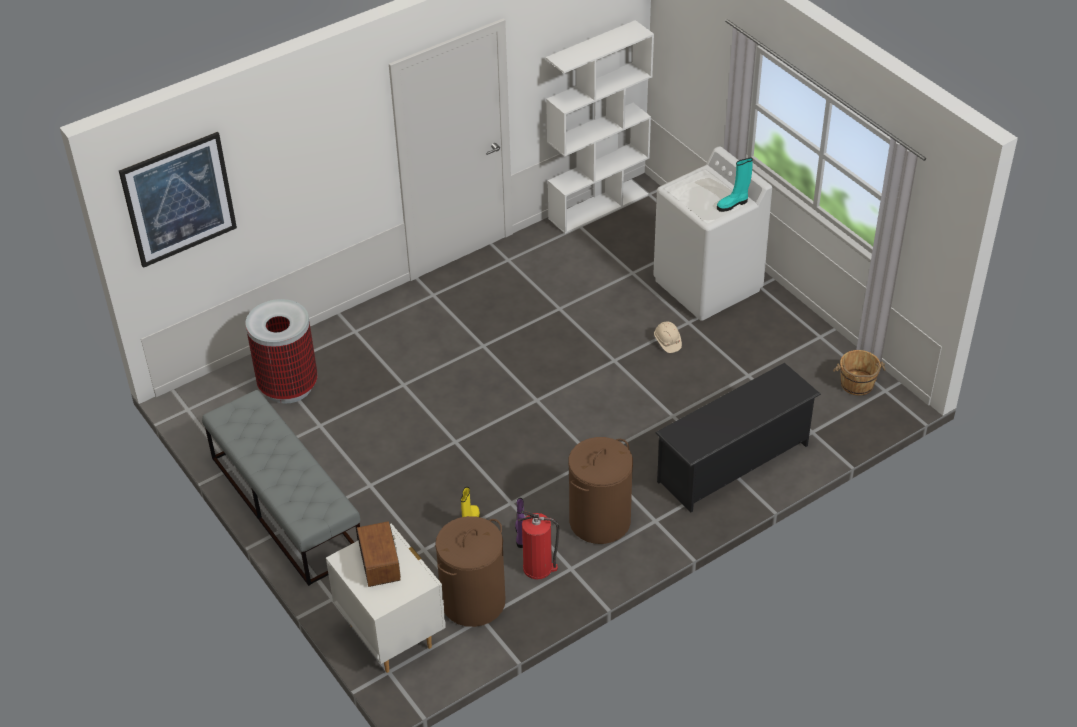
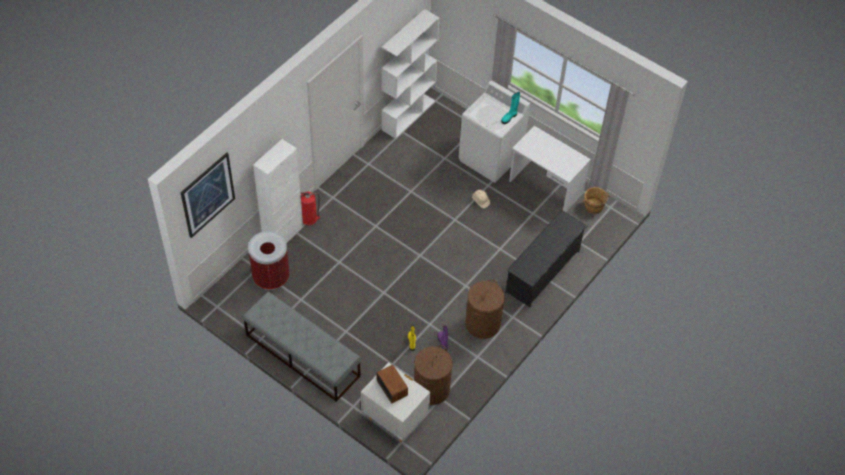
camera: 20 degrees left, 10 degrees up
fire extinguisher [518,511,559,579] -> fire extinguisher moved to [300,192,320,226]
none -> white cabinet [253,139,303,243]
none -> white desk [509,126,591,212]

